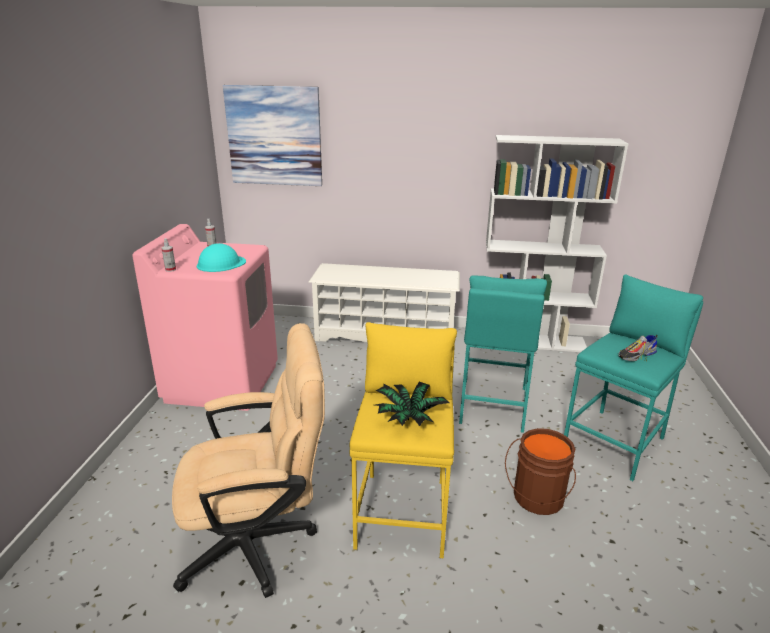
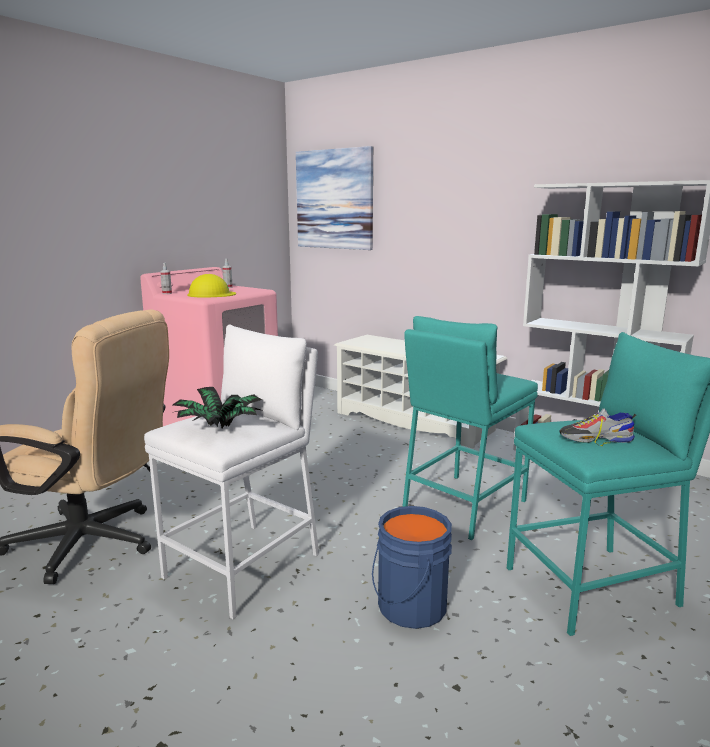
camera: 30 degrees right, 10 degrees down
turquoise hard hat [197,243,246,272] -> yellow hard hat [187,274,236,298]
yellow stool [349,322,457,558] -> white stool [144,324,319,619]
brown bucket [505,428,576,515] -> blue bucket [372,506,452,629]

